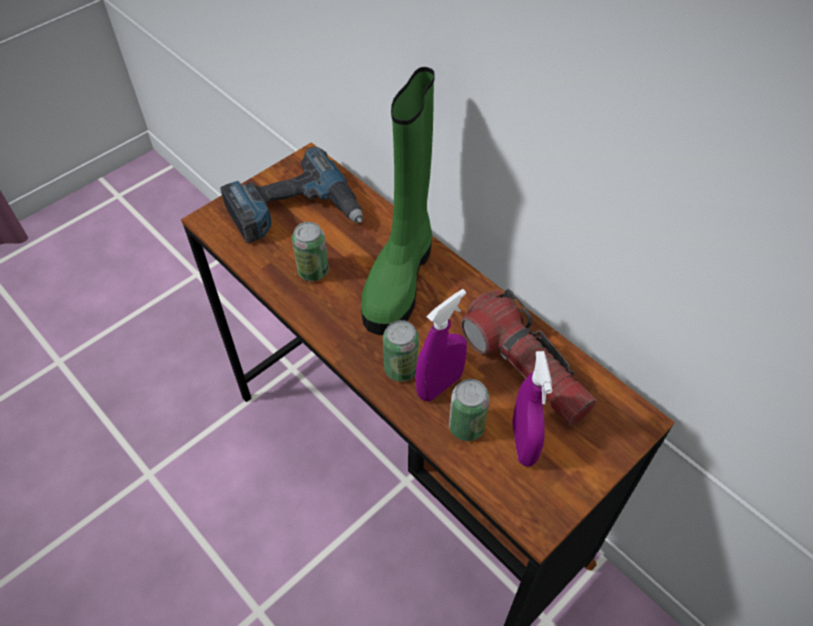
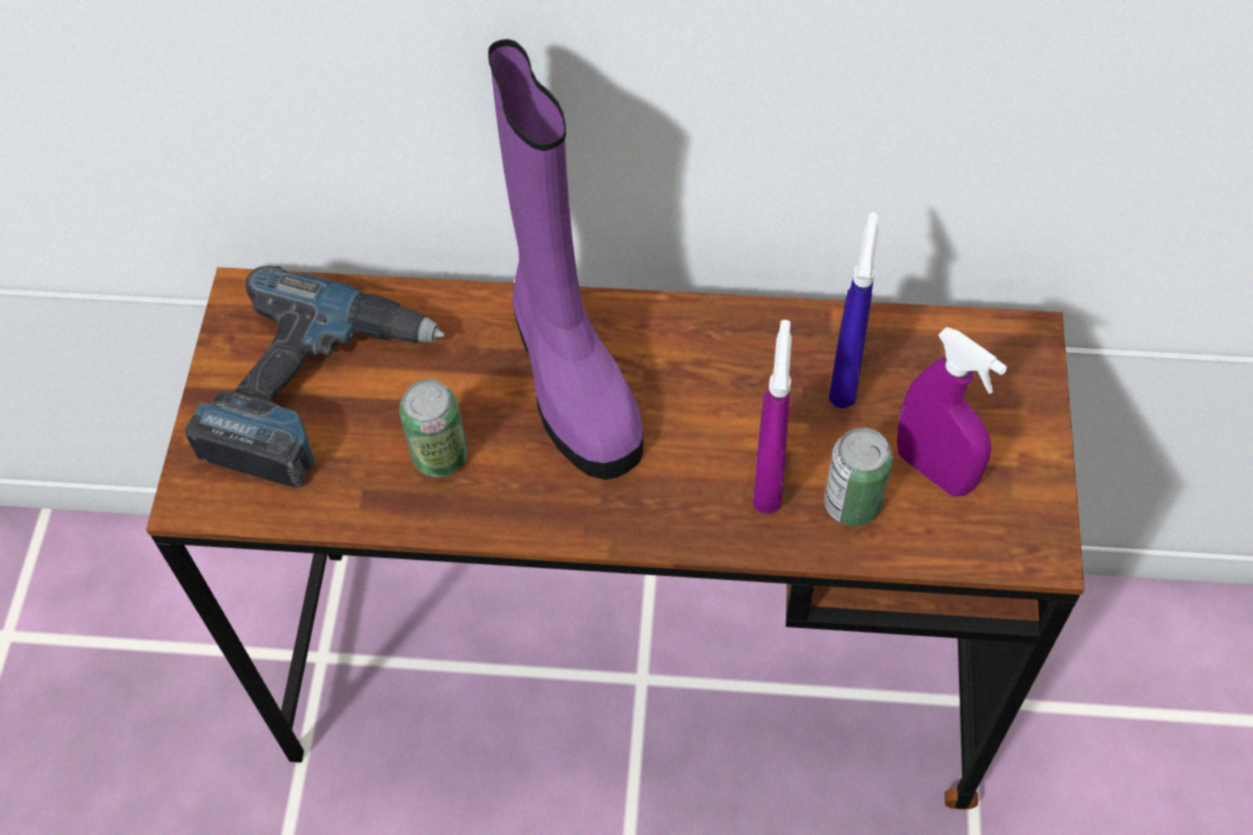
camera: 40 degrees left, 5 degrees up
green boot [361,67,434,335] -> purple boot [488,39,643,480]
can [383,320,419,382] -> none
flashlight [461,289,597,426] -> blue spray bottle [828,213,879,408]

